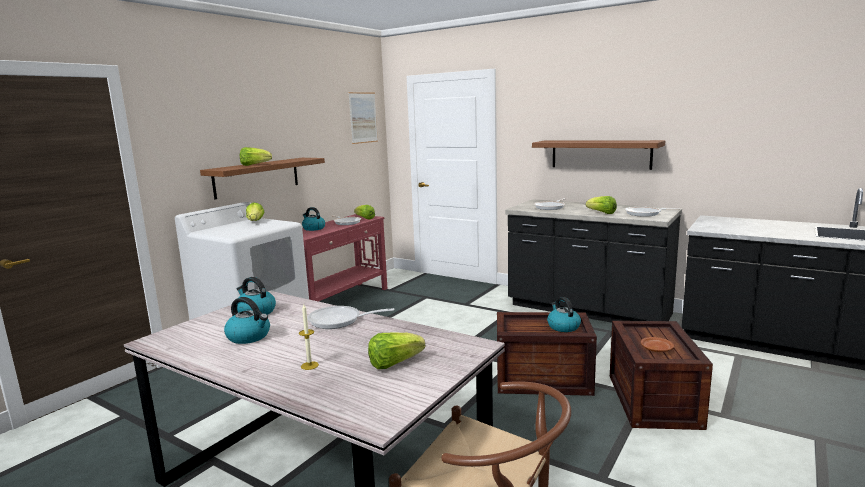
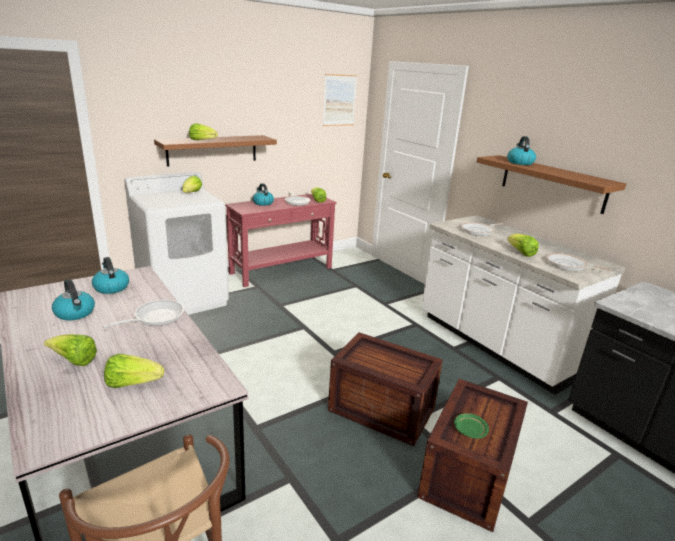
camera: 20 degrees right, 10 degrees up
candle [299,304,319,370] -> lettuce [44,334,97,366]
frying pan [307,306,394,329] -> frying pan turned 105 degrees clockwise [103,300,184,328]
black counter [505,199,682,323] -> white counter [422,215,625,395]
kettle [547,297,581,332] -> kettle moved to [507,136,536,165]
brown plate [641,337,674,352] -> green plate [454,413,489,439]

